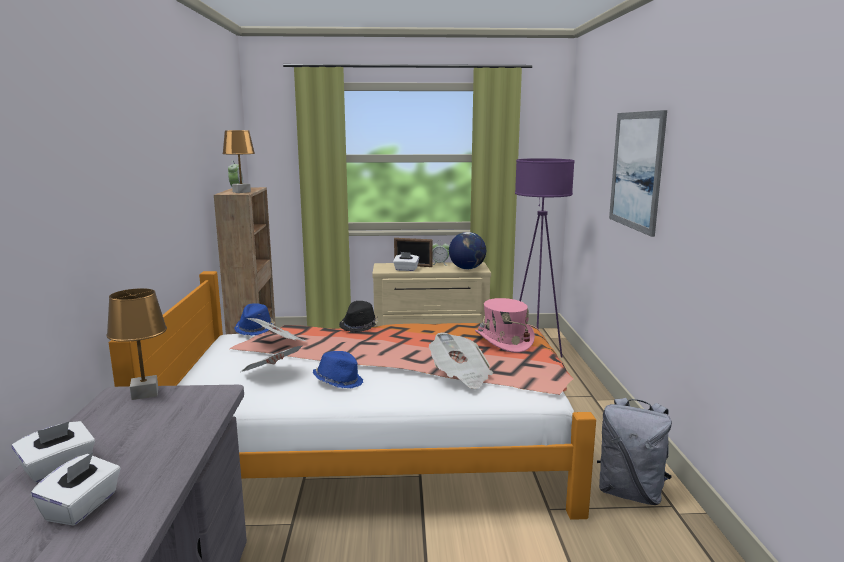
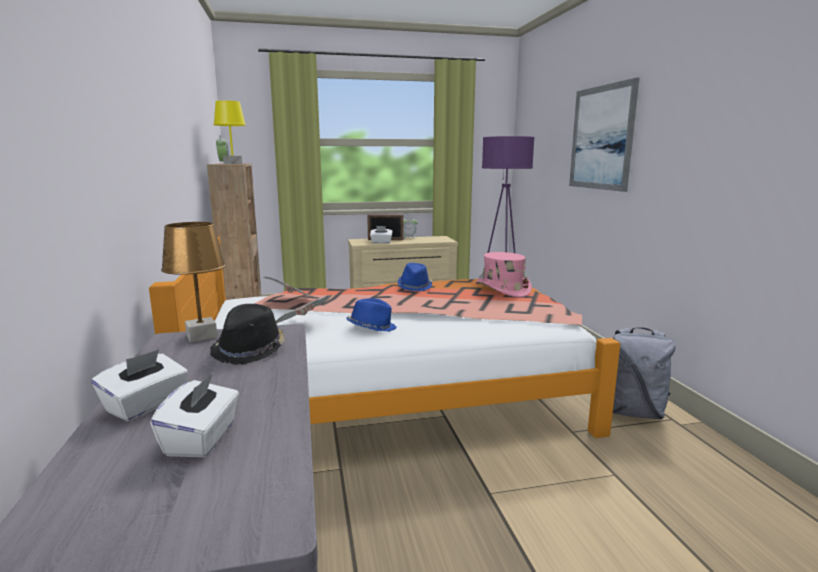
camera: 10 degrees left, 0 degrees up
brown table lamp [222,130,255,193] -> yellow table lamp [213,100,246,164]
blue hat [234,303,275,336] -> blue hat moved to [398,263,432,291]
black hat [339,301,378,333] -> black hat moved to [210,304,285,365]
newspaper [429,332,493,389] -> none
globe [449,232,486,269] -> none

